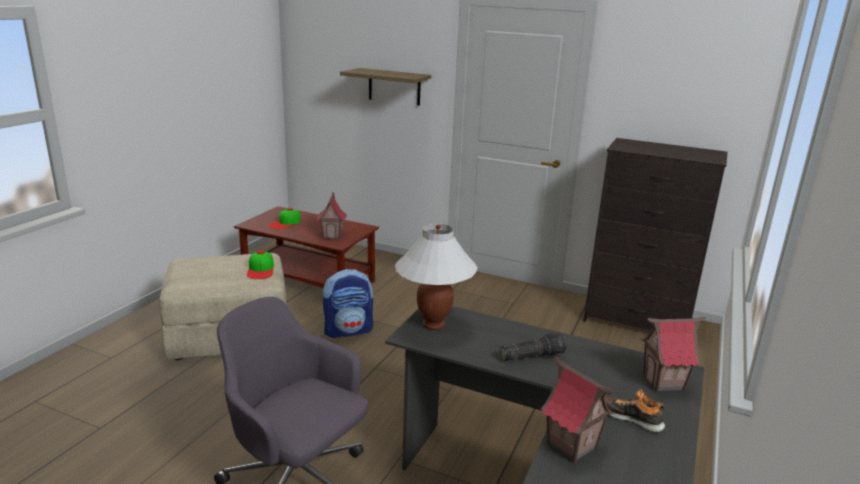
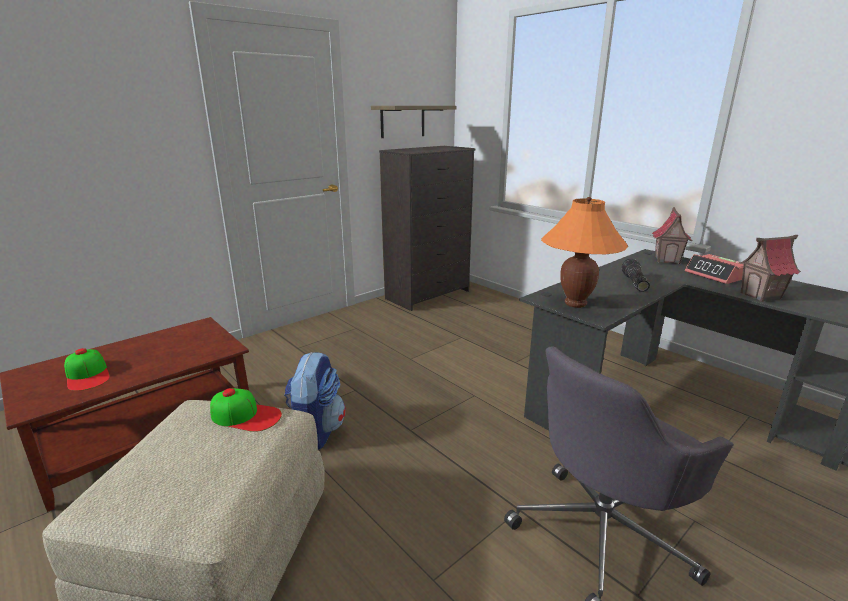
camera: 65 degrees left, 0 degrees up
toy house [316,192,347,239] -> none
shelf [340,68,431,106] -> shelf moved to [371,106,457,138]
white table lamp [395,223,478,330] -> orange table lamp [541,197,628,308]
shoe [605,389,665,432] -> alarm clock [685,254,744,284]

